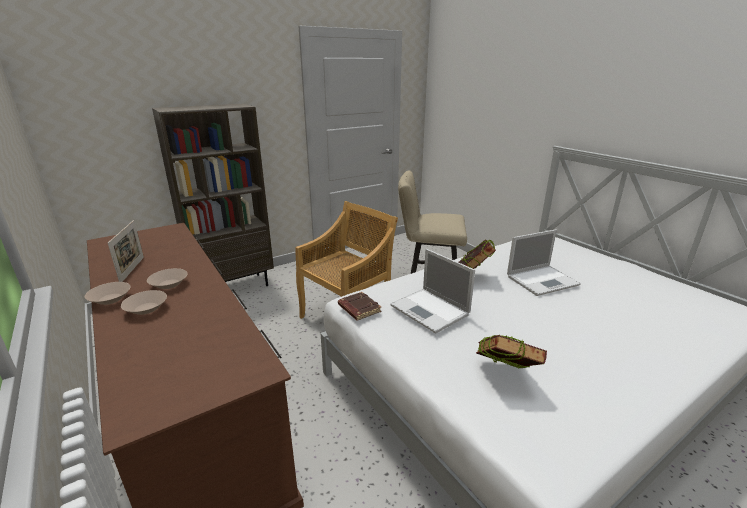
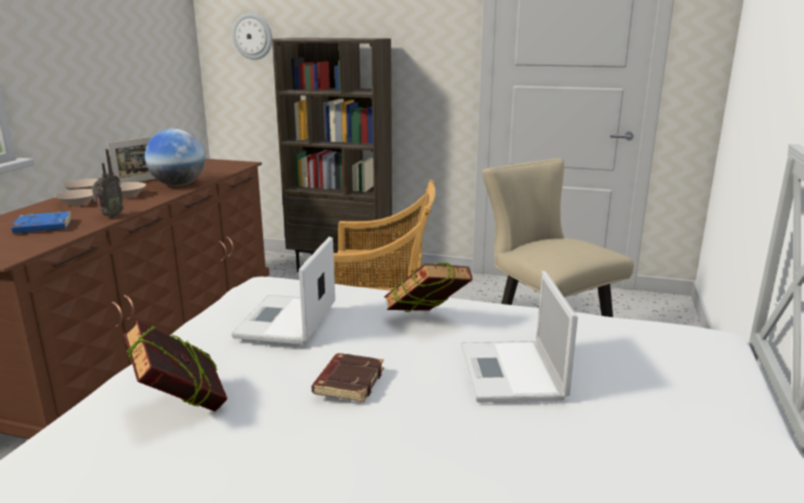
camera: 50 degrees right, 5 degrees down
brown book [338,292,382,320] -> brown book moved to [312,353,384,402]
laptop [507,230,581,296] -> laptop turned 60 degrees clockwise [461,271,578,403]
none -> blue book [11,211,72,233]
none -> radio [92,149,124,217]
none -> globe [145,129,205,186]
none -> wall clock [232,13,272,60]

